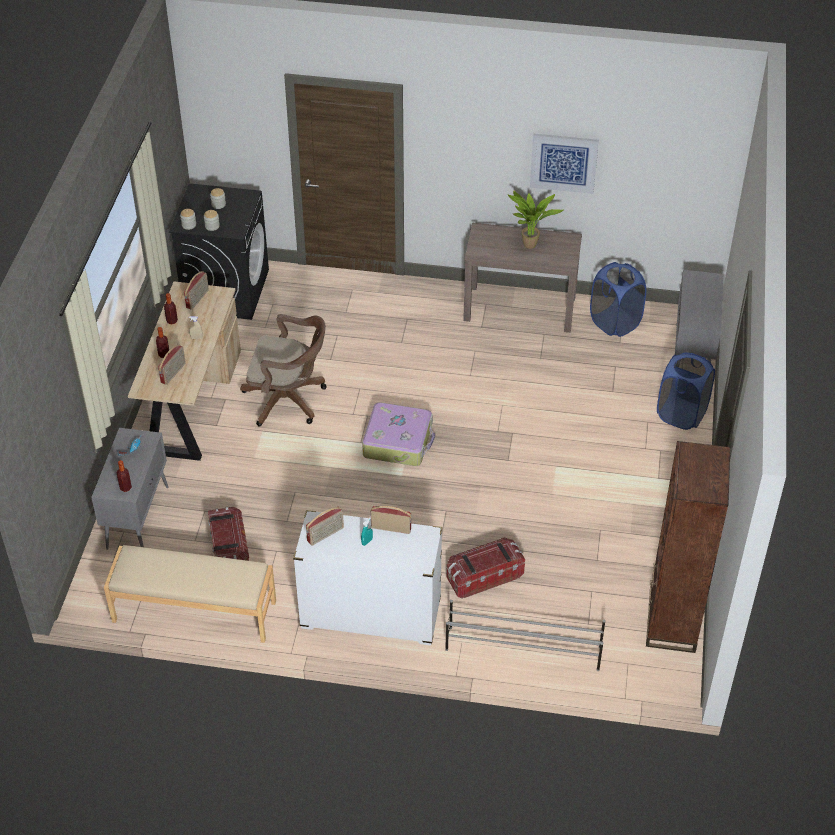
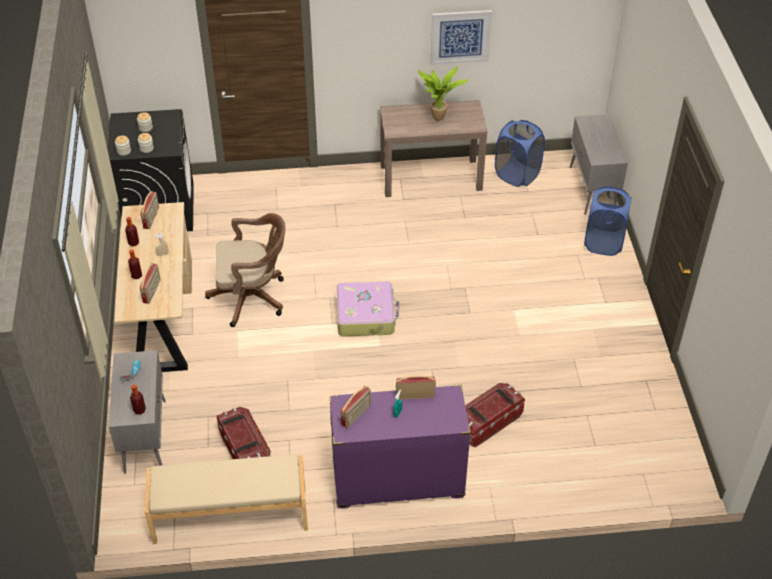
camera: 15 degrees left, 0 degrees up
white dresser [293,510,442,646] -> purple dresser [329,385,471,508]
grey shoe rack [445,600,606,671] -> none
brown bookcase [646,441,730,653] -> none

